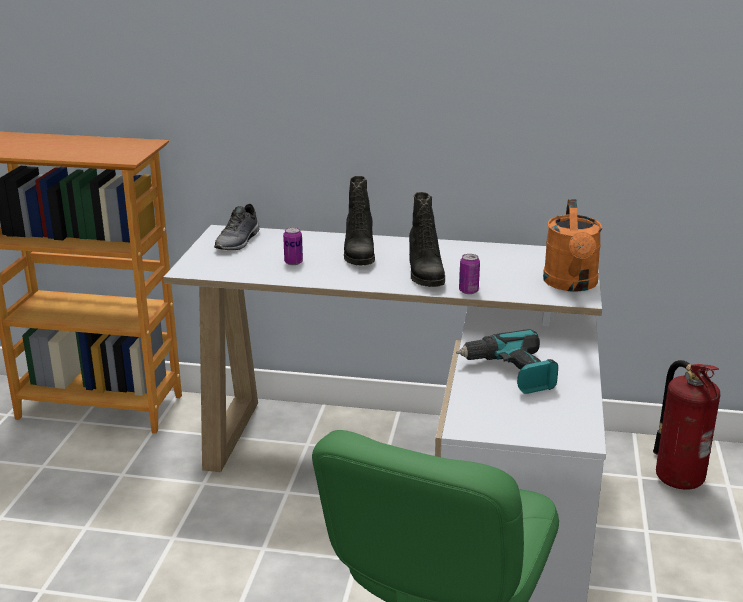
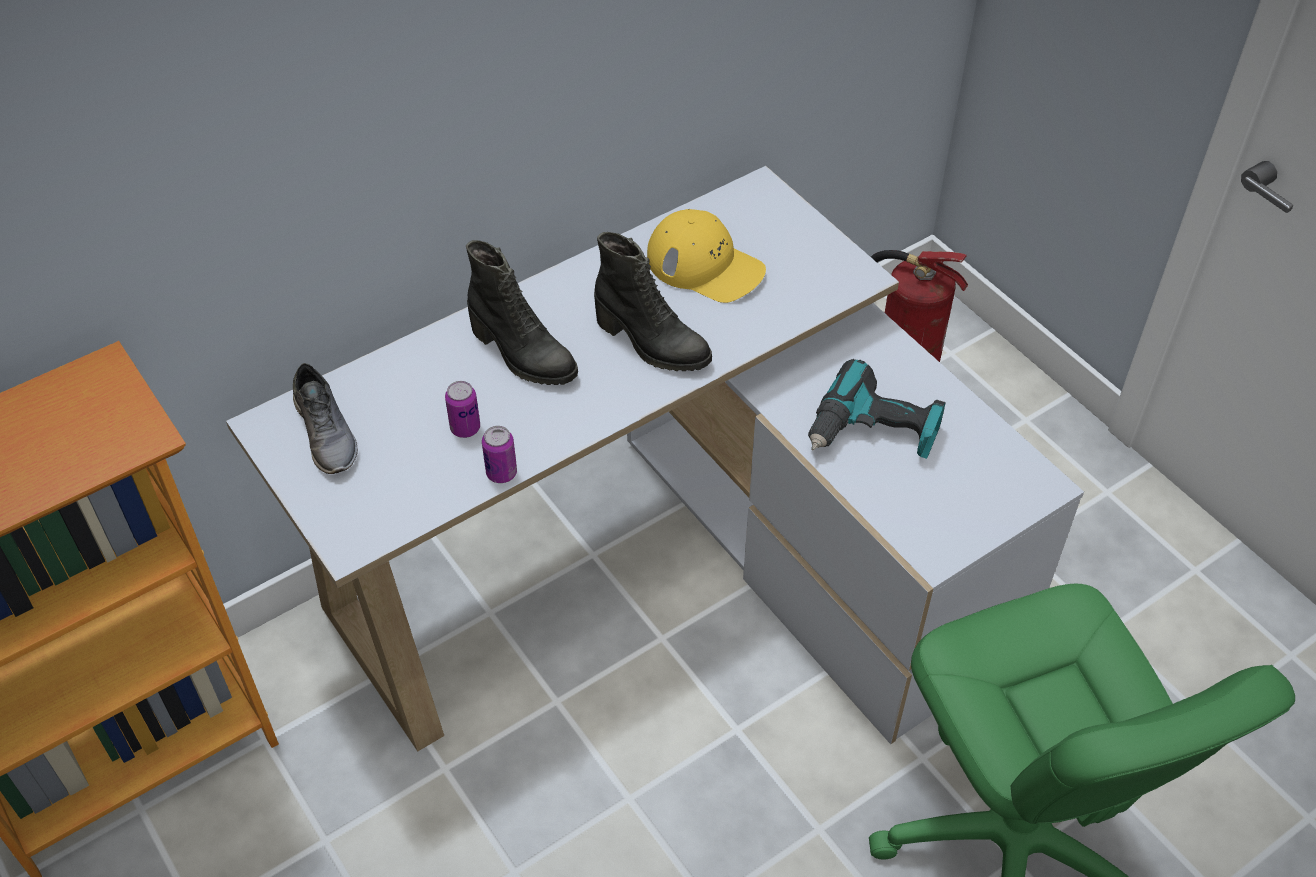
camera: 45 degrees left, 25 degrees up
can [459,254,480,294] -> can moved to [482,426,517,483]
orange watering can [543,199,602,292] -> none
none -> yellow cap [647,209,766,303]

